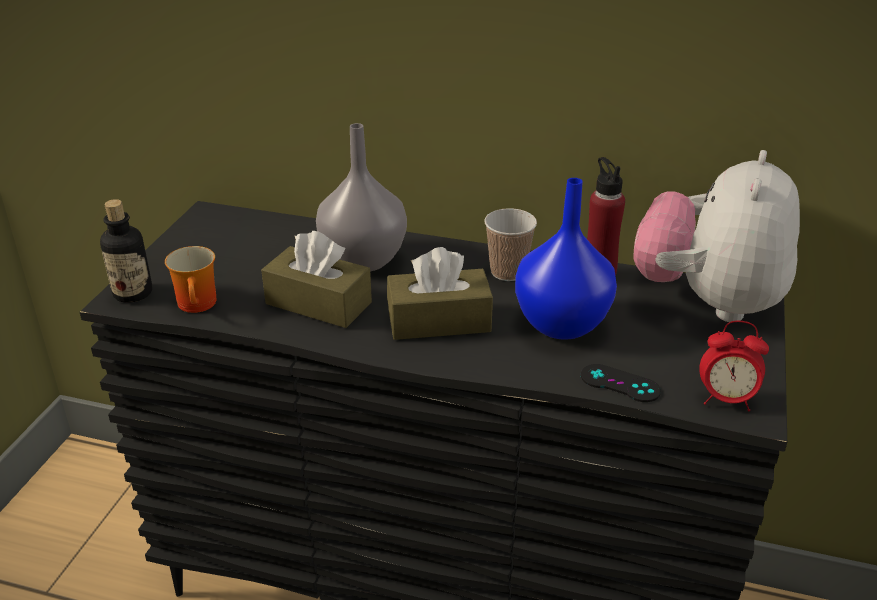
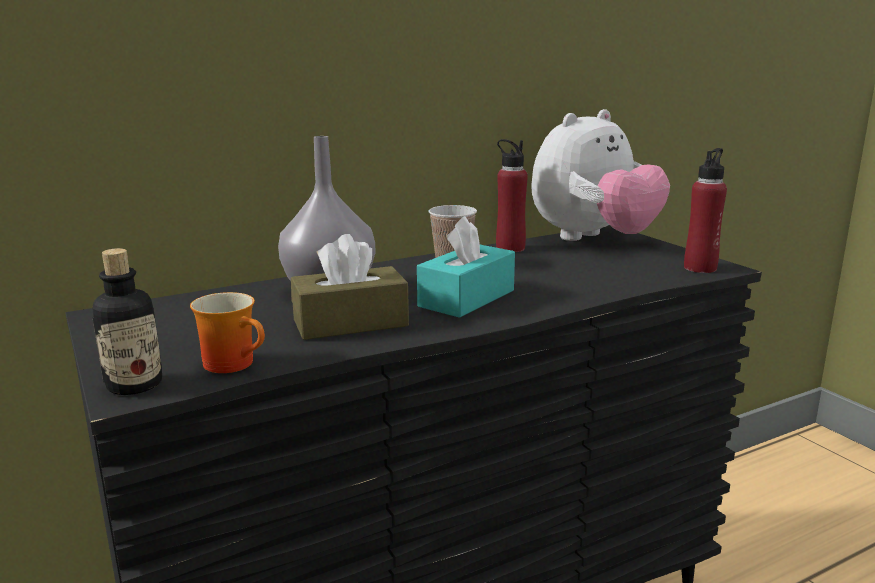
camera: 45 degrees left, 15 degrees down
brown tissue box [387,247,493,340] -> turquoise tissue box [417,216,515,318]
blue vase [515,178,617,340] -> none
black game controller [581,364,661,402] -> none
plush toy [633,150,800,322] -> plush toy turned 105 degrees counterclockwise [531,109,670,241]
alarm clock [699,321,769,411] -> red bottle [684,148,727,273]

